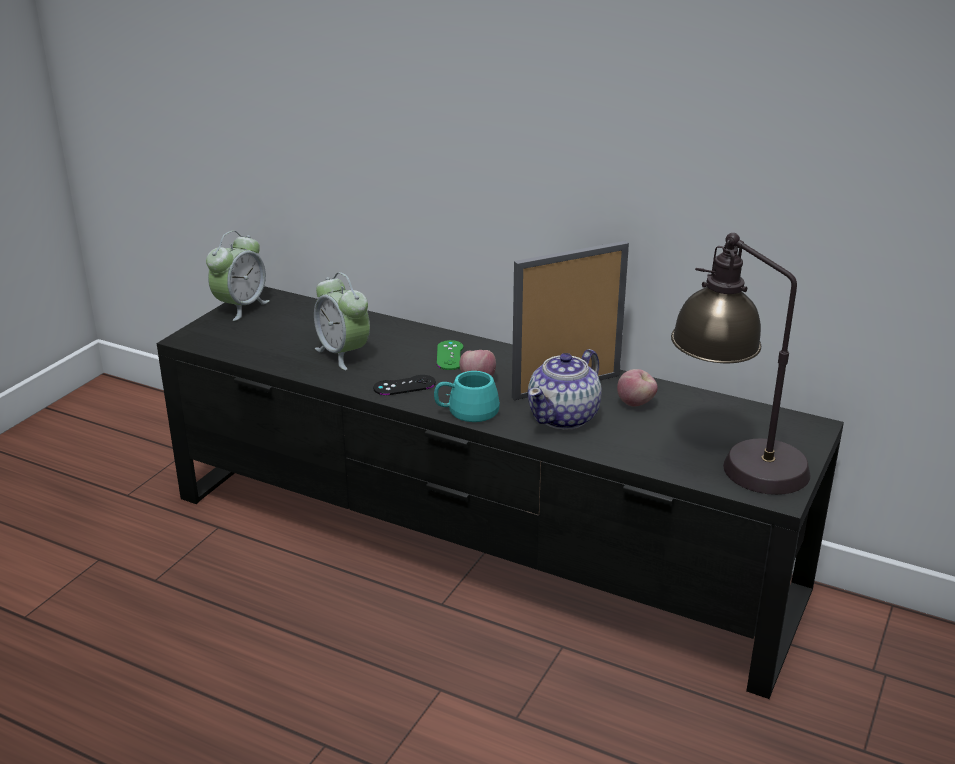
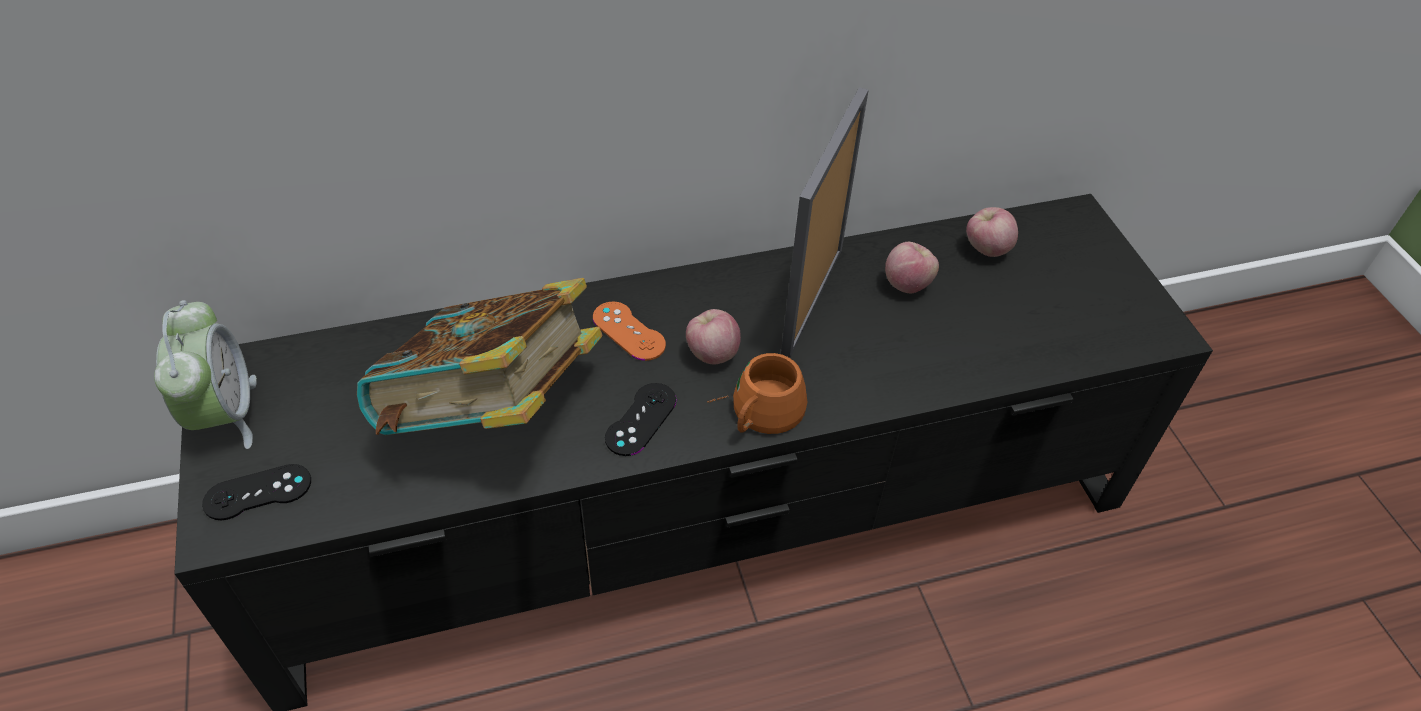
camera: 45 degrees left, 20 degrees up
alarm clock [314,272,370,370] -> book [357,278,603,435]
turquoise mug [434,371,500,422] -> orange mug [707,353,807,434]
green game controller [437,340,463,370] -> orange game controller [593,302,666,361]
teapot [528,349,602,430] -> none
table lamp [671,233,810,495] -> none
none -> black game controller [202,464,311,520]
none -> apple [966,207,1018,257]

